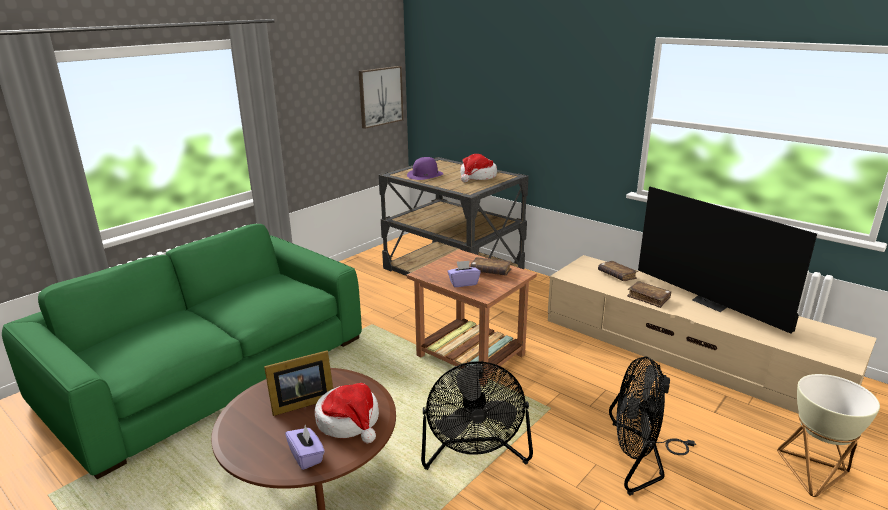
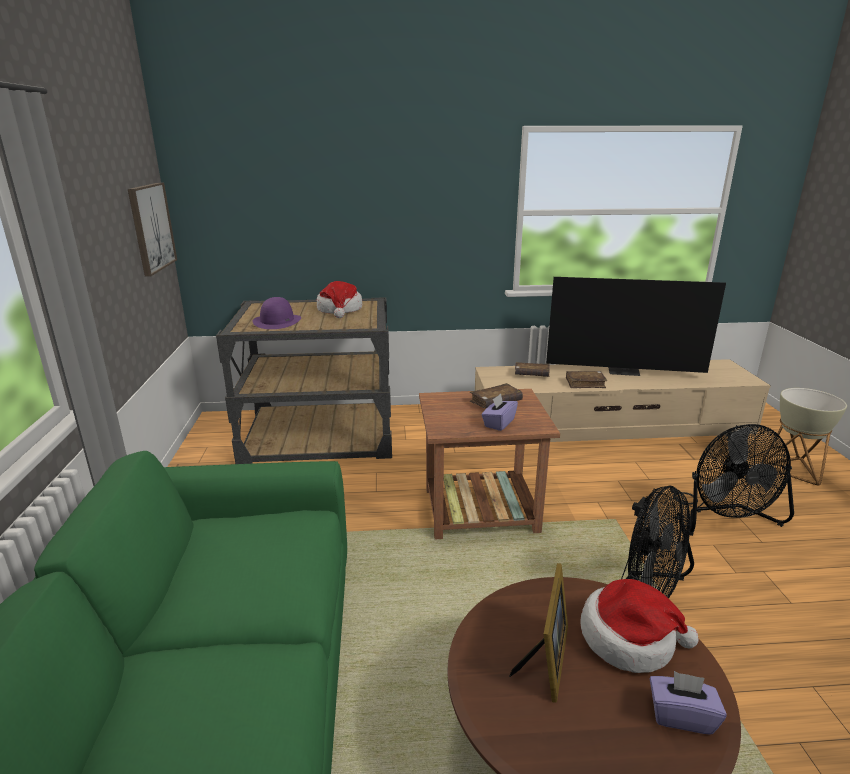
camera: 45 degrees left, 0 degrees up
black fan [609,357,697,496] -> black fan turned 60 degrees counterclockwise [670,424,794,536]

